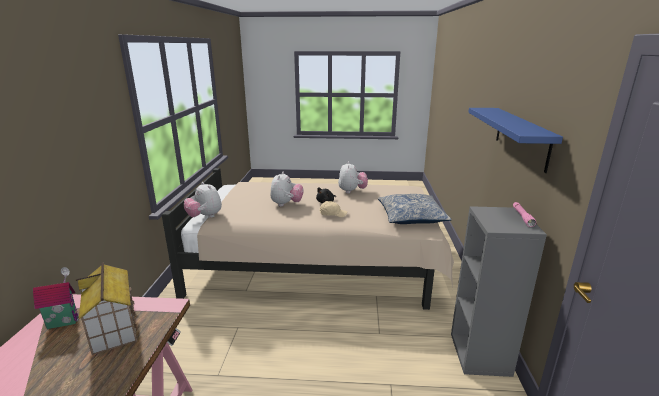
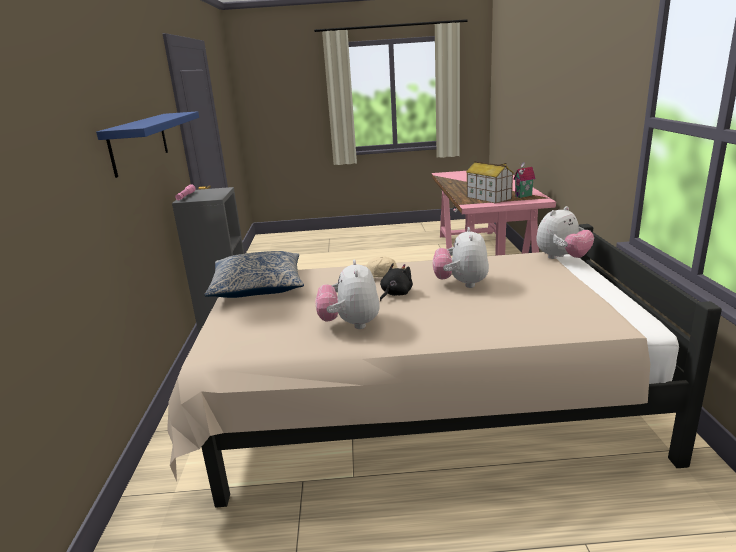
camera: 175 degrees right, 0 degrees up
plush toy [184,182,222,218] -> plush toy turned 105 degrees clockwise [536,206,594,259]

